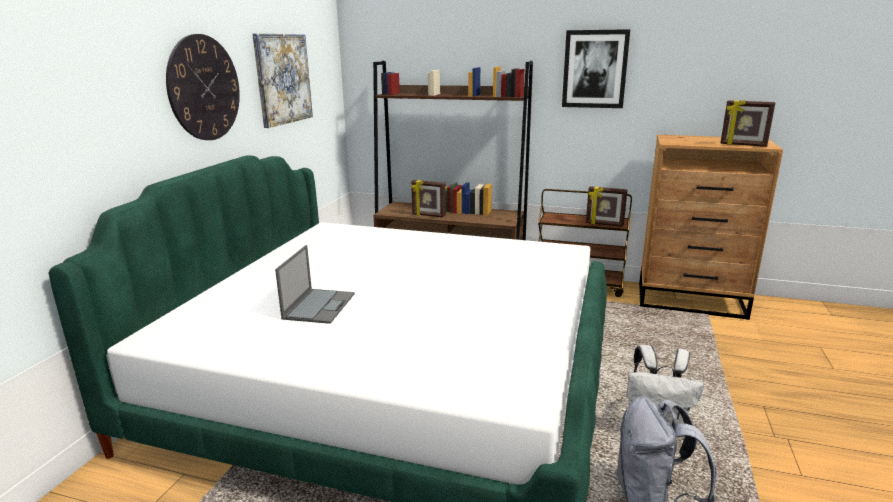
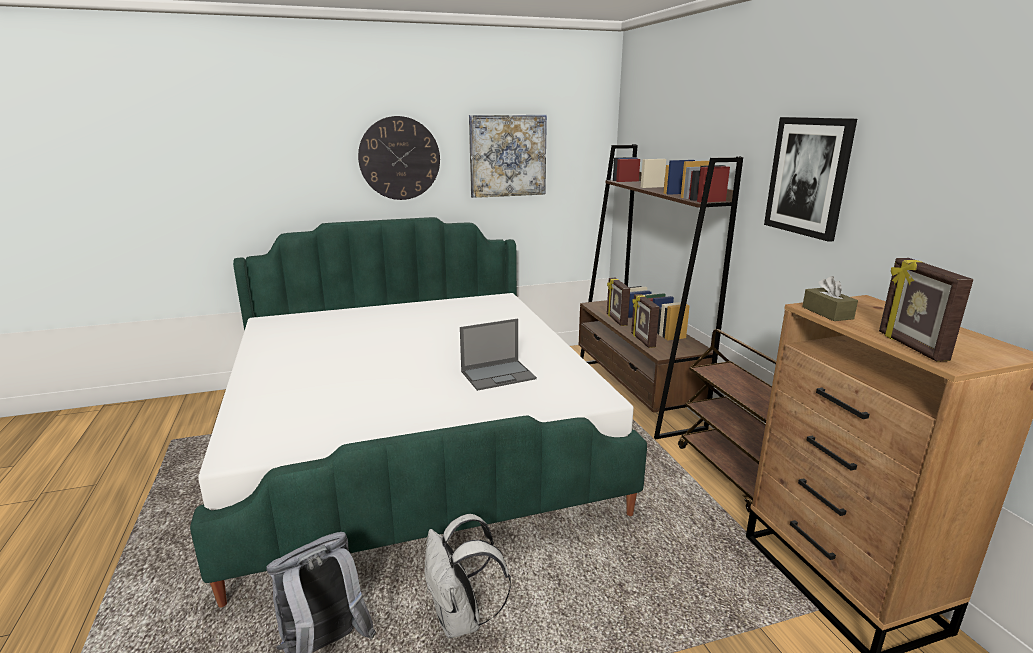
camera: 55 degrees right, 0 degrees up
laptop [275,245,355,324] -> laptop moved to [460,318,537,391]
picture frame [586,186,627,227] -> picture frame moved to [631,294,659,348]
none -> brown tissue box [802,276,858,321]

